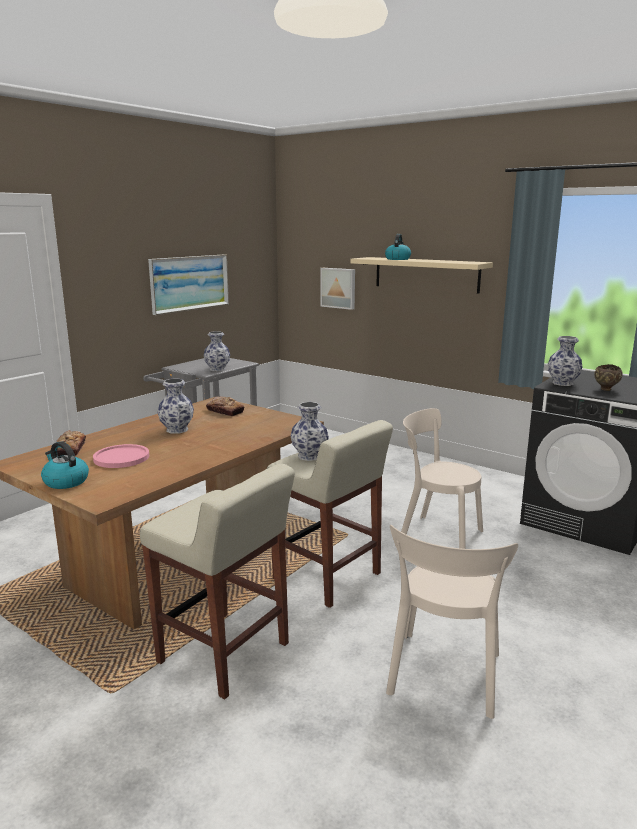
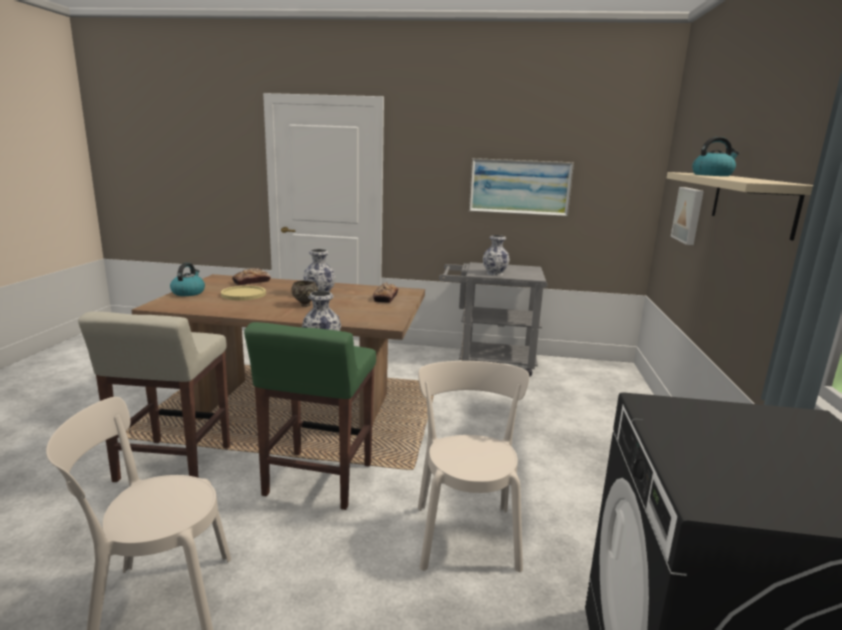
camera: 60 degrees right, 0 degrees up
pink plate [93,444,149,468] -> yellow plate [221,286,266,300]
beige stool [267,420,393,608] -> green stool [244,322,376,510]
vase [548,336,583,386] -> none
brown bowl [594,364,623,391] -> brown bowl moved to [291,281,318,307]

